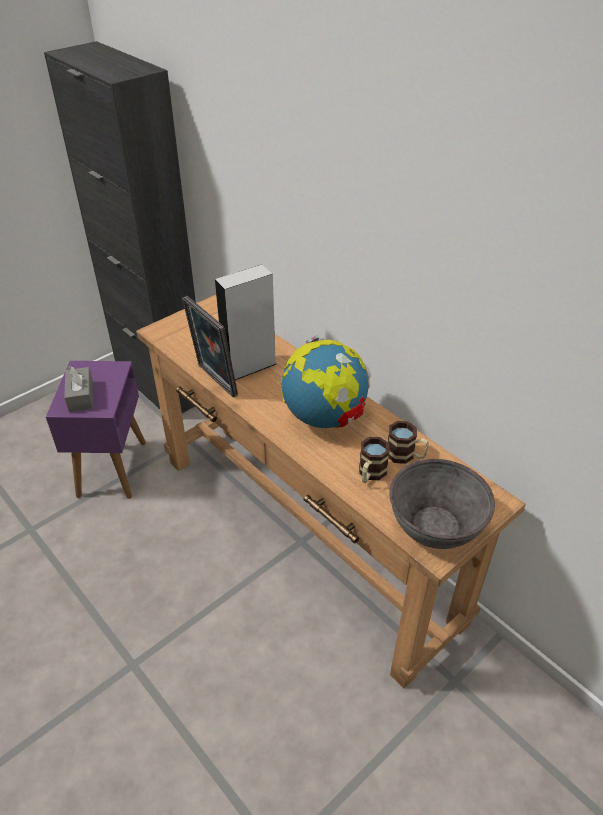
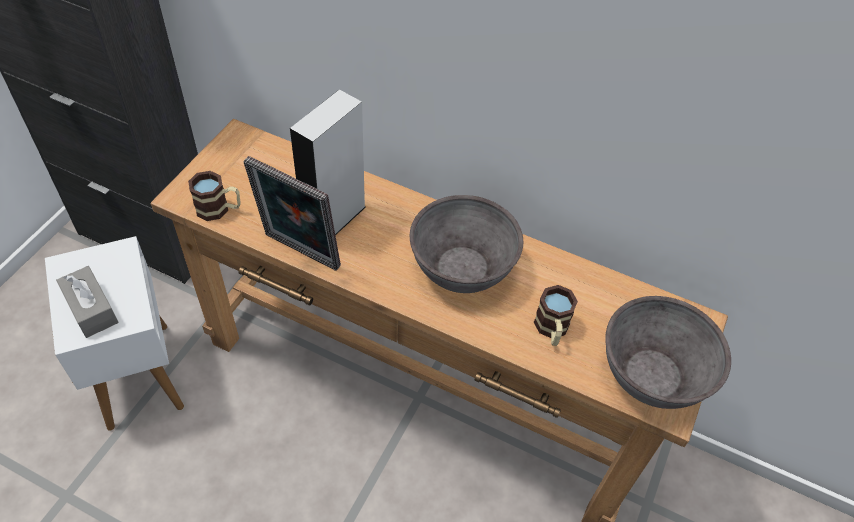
camera: 25 degrees left, 10 degrees up
purple side table [46,361,146,499] -> white side table [45,236,184,431]
globe [281,335,371,428] -> grey bowl [410,195,523,293]
mug [388,421,429,464] -> mug moved to [188,171,241,221]

